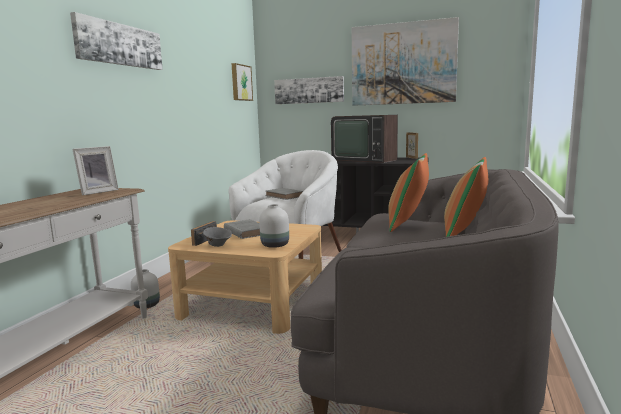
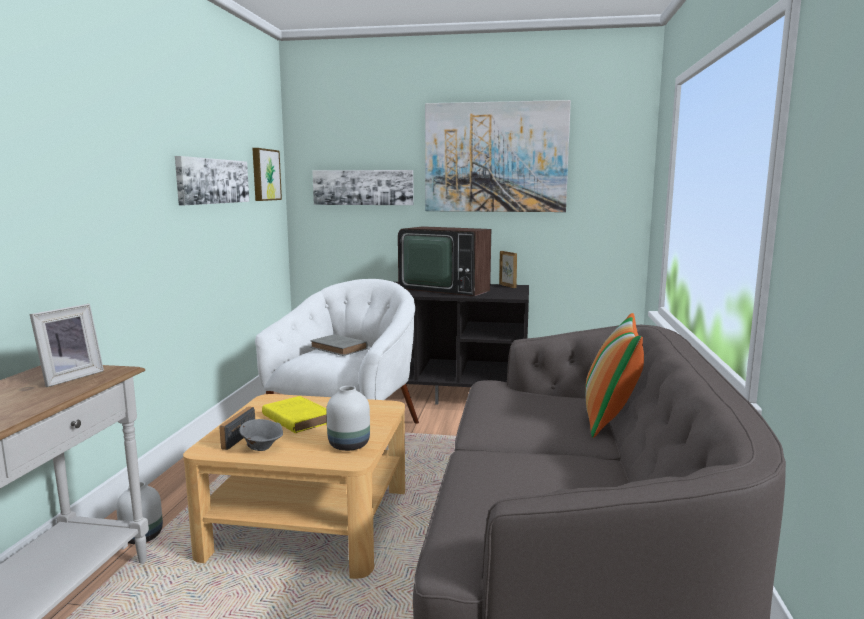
camera: 10 degrees left, 0 degrees up
picture [70,12,163,70] -> picture moved to [175,156,249,205]
grey book [224,219,260,239] -> yellow book [262,396,327,433]
pillow [388,153,429,232] -> none

